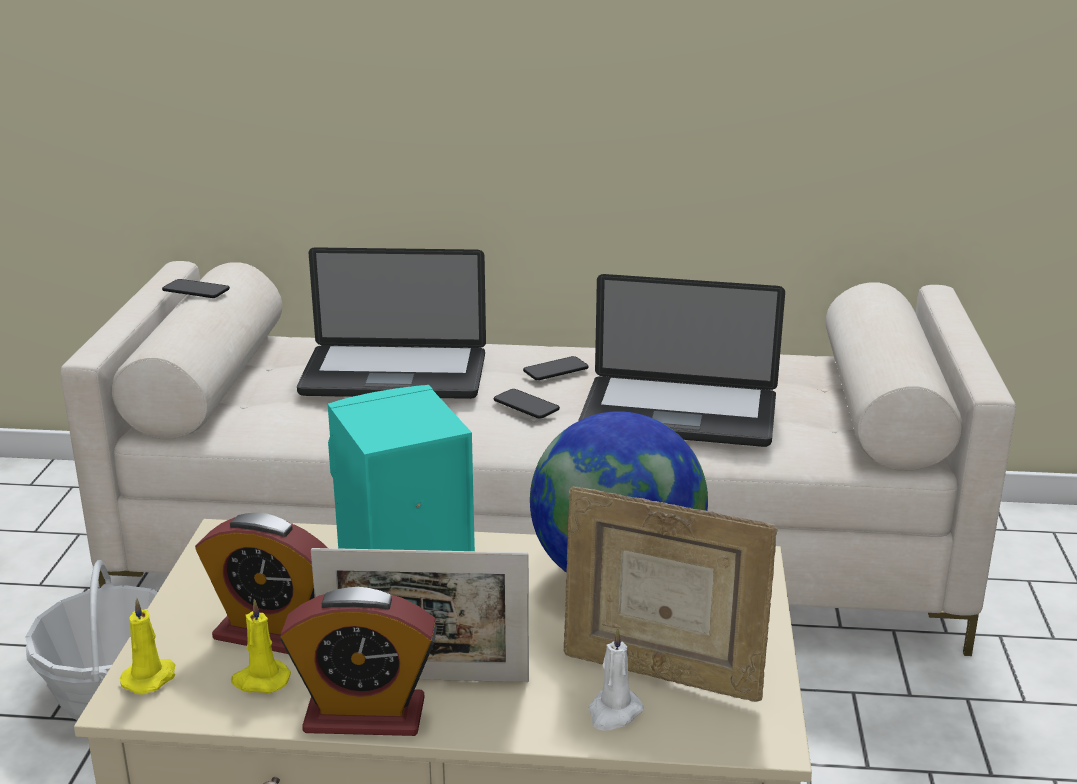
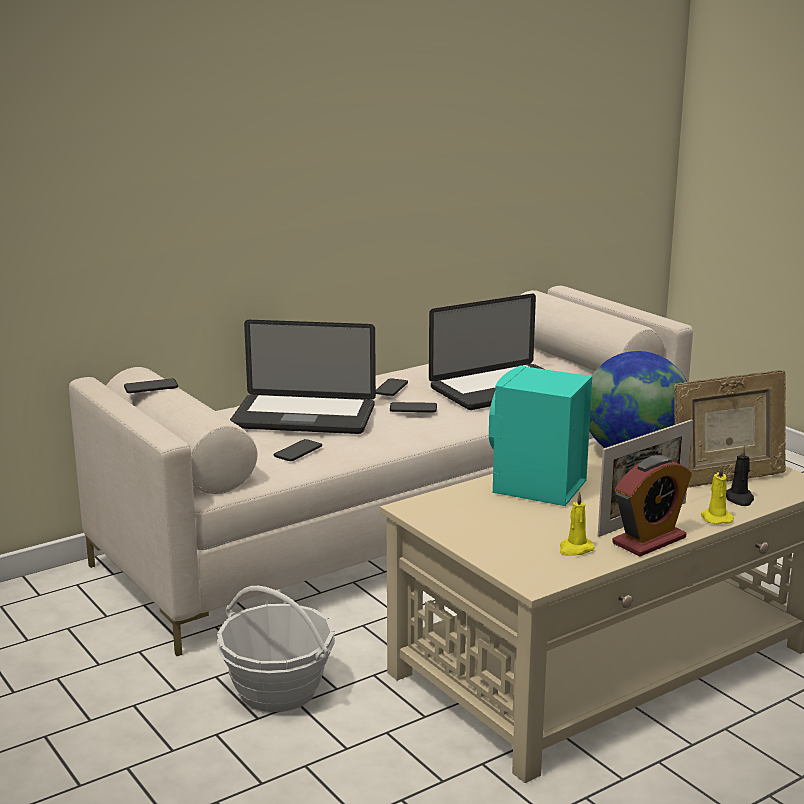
camera: 40 degrees left, 5 degrees down
yellow candle [120,598,176,694] -> yellow candle moved to [701,464,734,524]
alarm clock [195,513,328,654] -> none
laptop [297,247,486,399] -> laptop turned 45 degrees clockwise [230,320,376,434]
white candle [588,628,644,731] -> black candle [726,446,754,506]
none -> phone [274,439,322,461]

